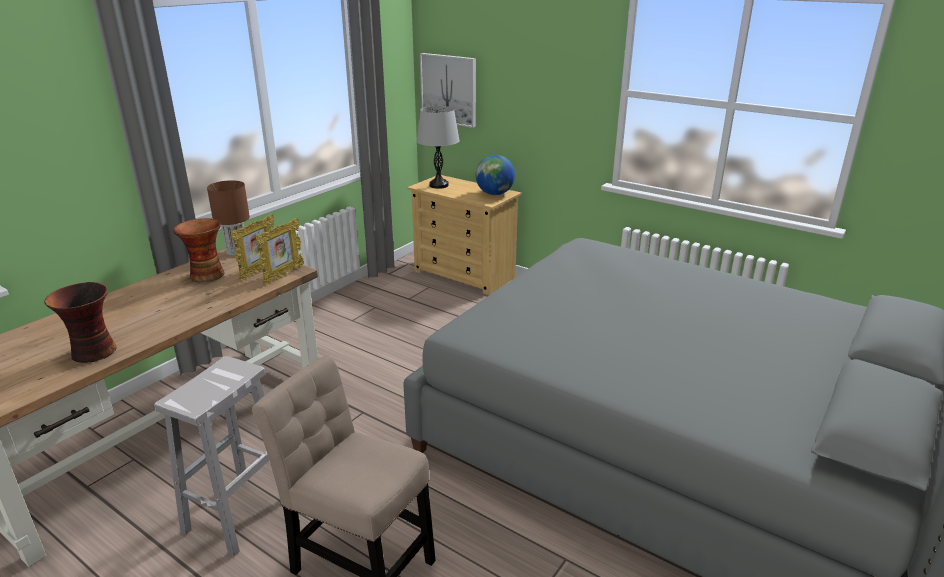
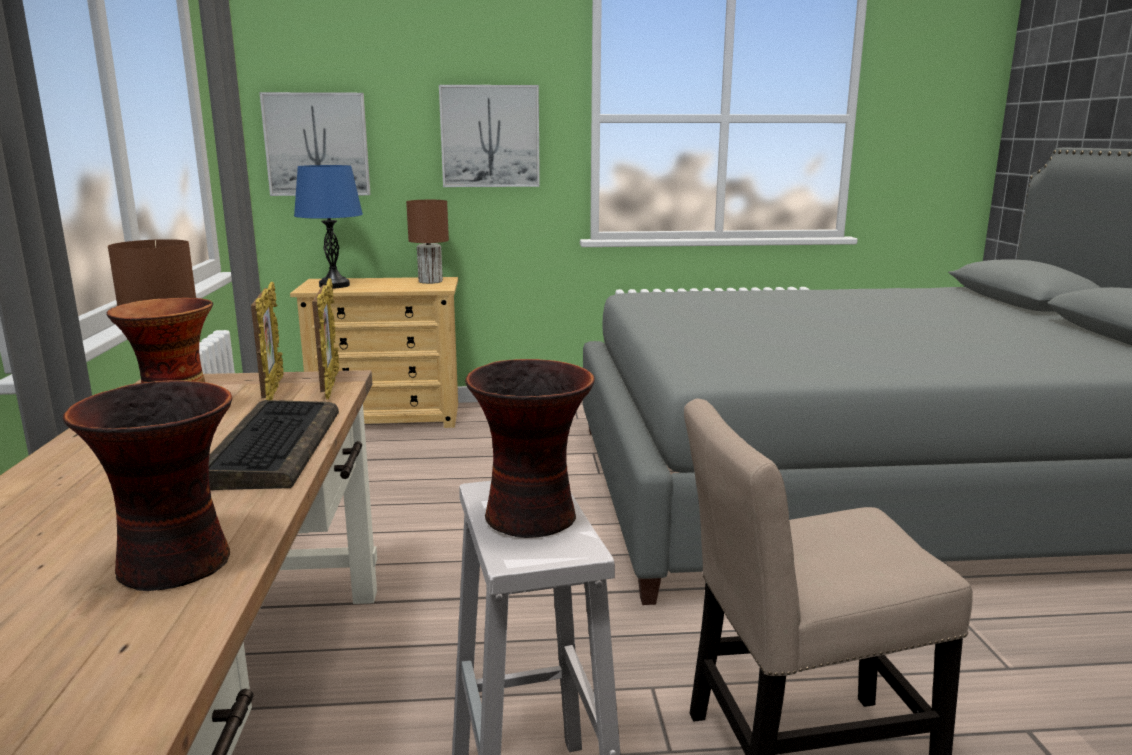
camera: 40 degrees left, 10 degrees down
grey table lamp [416,106,460,189] -> blue table lamp [294,165,363,289]
globe [476,155,515,195] -> brown table lamp [406,200,449,284]
none -> keyboard [209,400,339,490]
none -> picture [439,85,540,187]
none -> vase [465,359,595,538]

